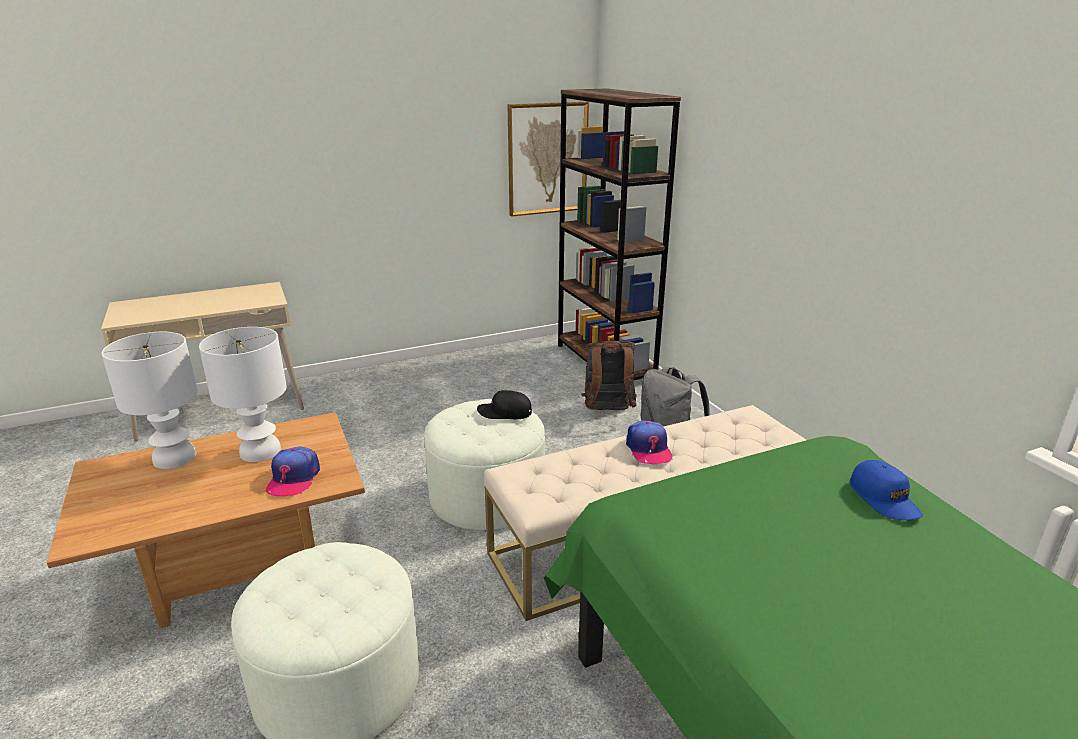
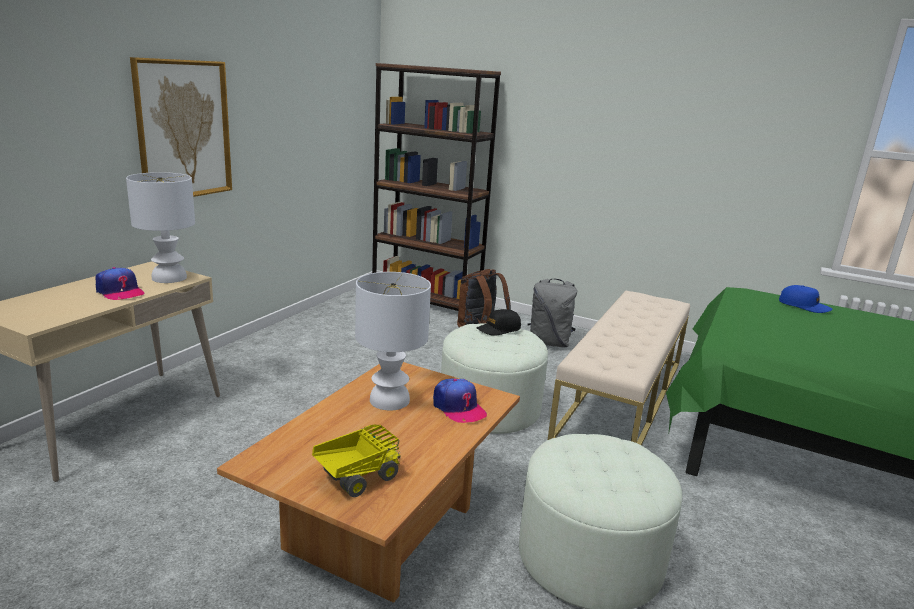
camera: 40 degrees left, 5 degrees down
white table lamp [101,332,198,469] -> white table lamp moved to [126,172,195,283]
picture [507,102,589,217] -> picture moved to [130,57,232,197]
cap [626,421,673,464] -> cap moved to [95,267,145,300]
none -> toy truck [312,425,401,497]

